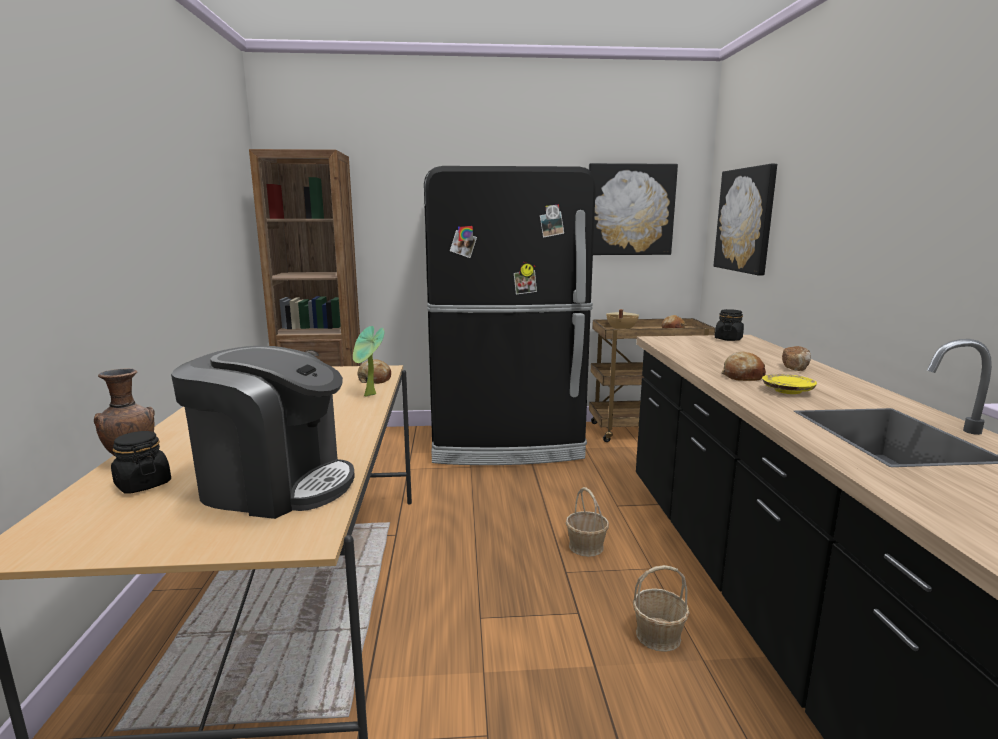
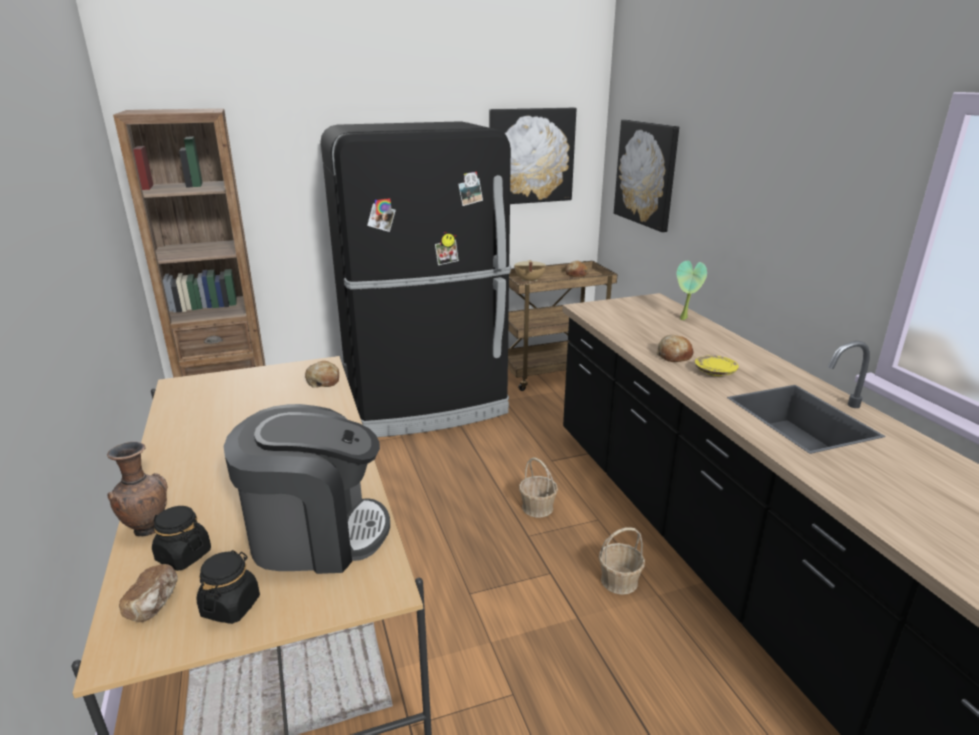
camera: 15 degrees left, 10 degrees up
potted plant [353,326,384,397] -> potted plant moved to [677,261,707,320]
black jar [715,309,744,341] -> black jar moved to [197,550,260,624]
bread [782,346,811,371] -> bread moved to [119,564,178,622]

